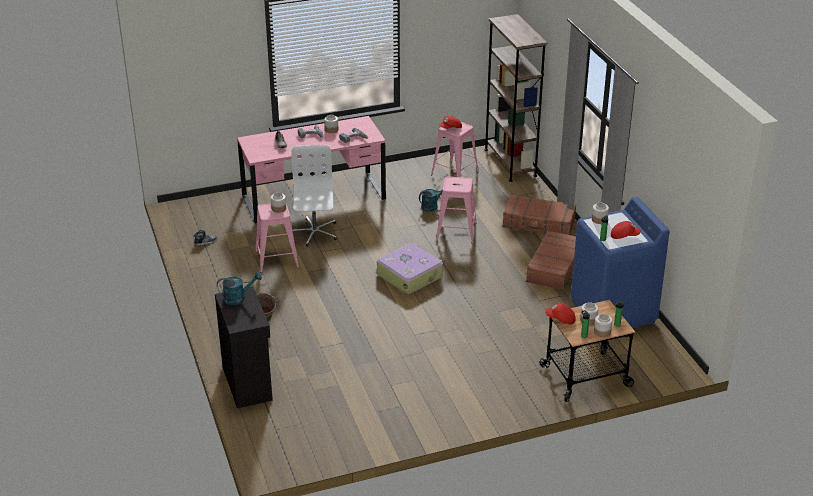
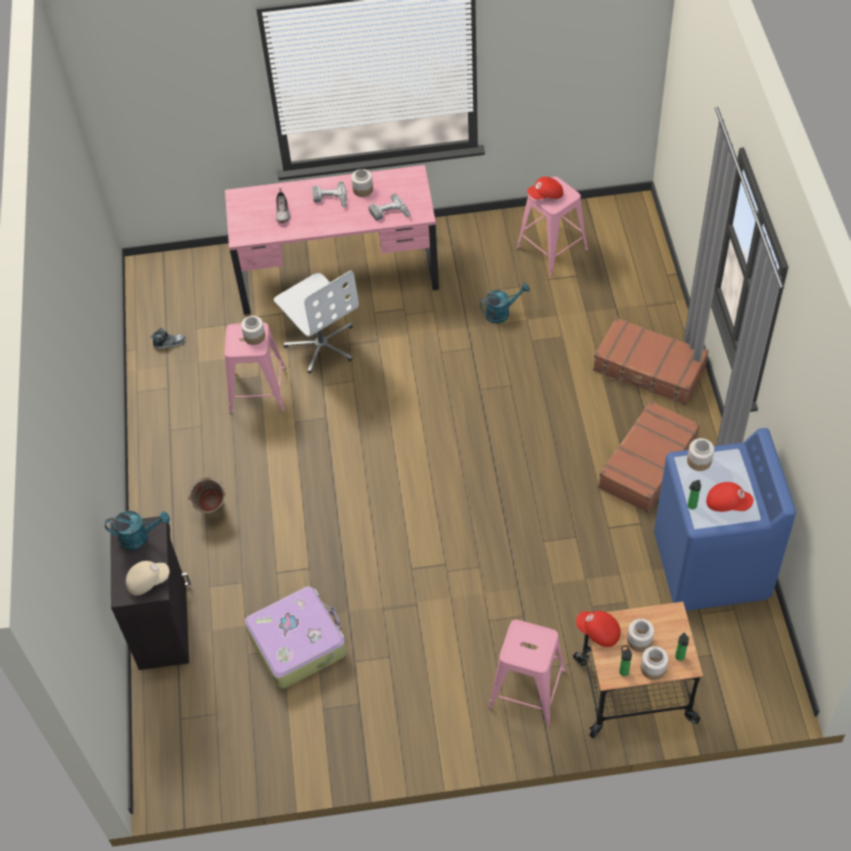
camera: 15 degrees right, 20 degrees up
white office chair [291,145,337,246] -> white office chair turned 135 degrees clockwise [274,271,359,374]
suitcase [377,243,443,294] -> suitcase moved to [245,586,347,689]
pink stool [436,177,476,244] -> pink stool moved to [488,620,566,726]
brown bookcase [485,14,547,182] -> none
none -> beige cap [126,561,169,596]

